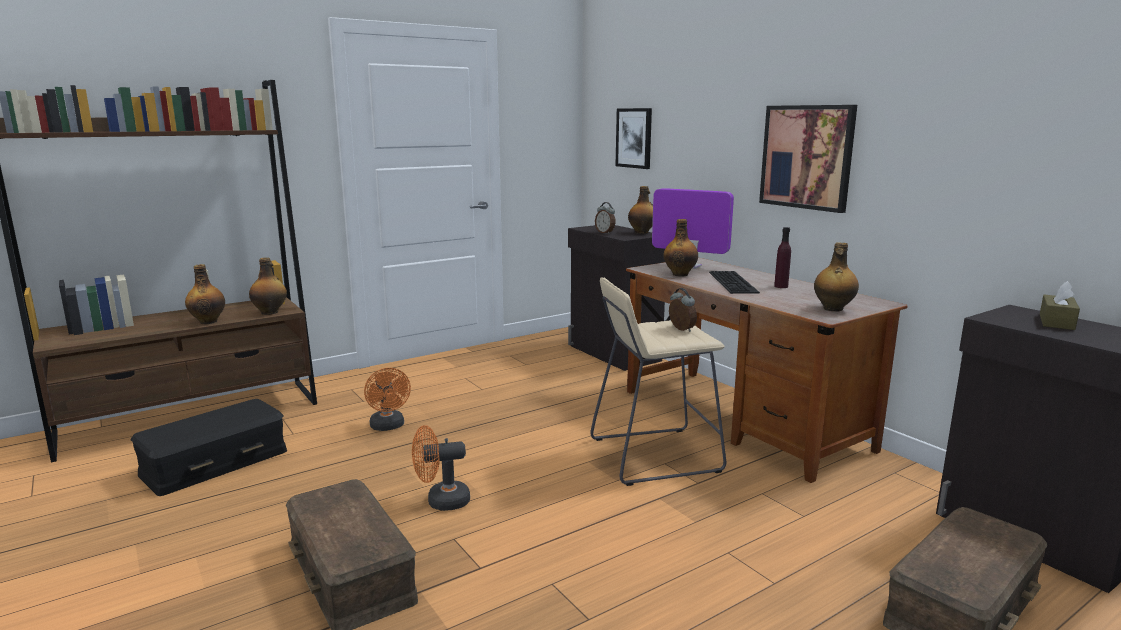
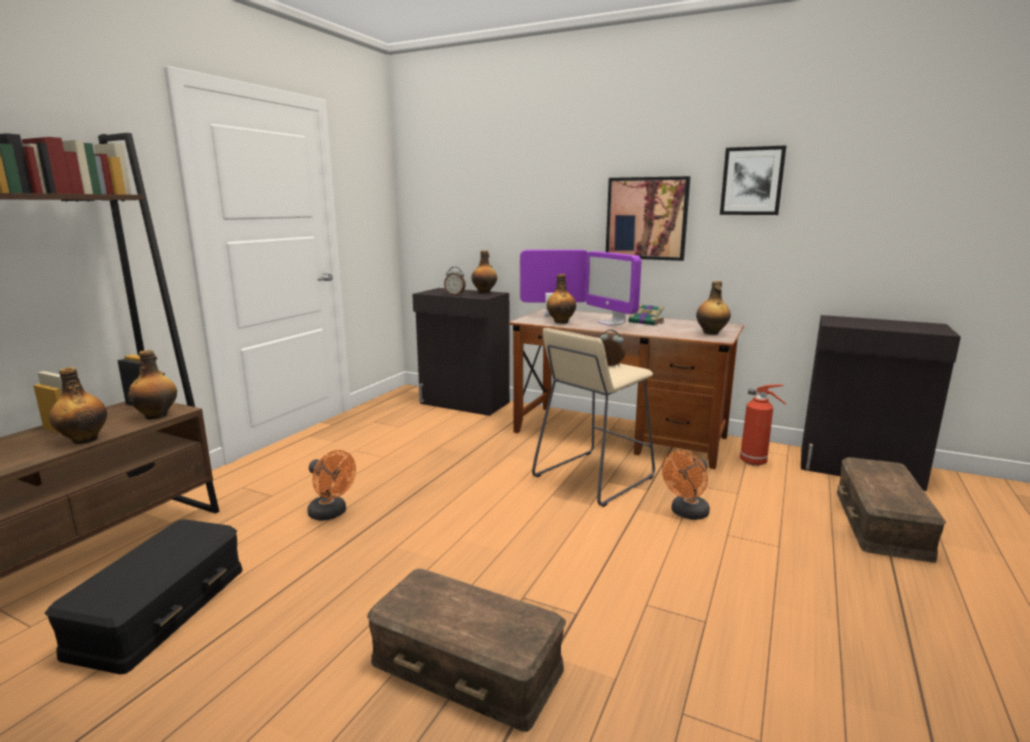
camera: 30 degrees left, 0 degrees up
orange fan [412,425,470,511] -> orange fan moved to [662,450,710,520]
picture [615,108,652,169] -> picture moved to [720,145,786,215]
keyboard [709,271,760,294] -> monitor [585,251,641,326]
purple bottle [774,227,791,288] -> book [628,304,664,326]
brown tissue box [1040,281,1080,330] -> none
none -> fire extinguisher [740,384,787,466]

